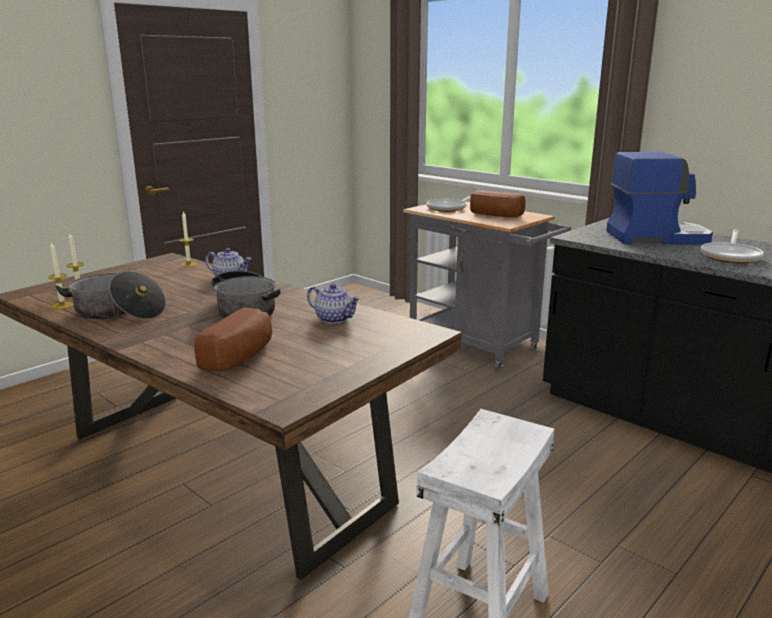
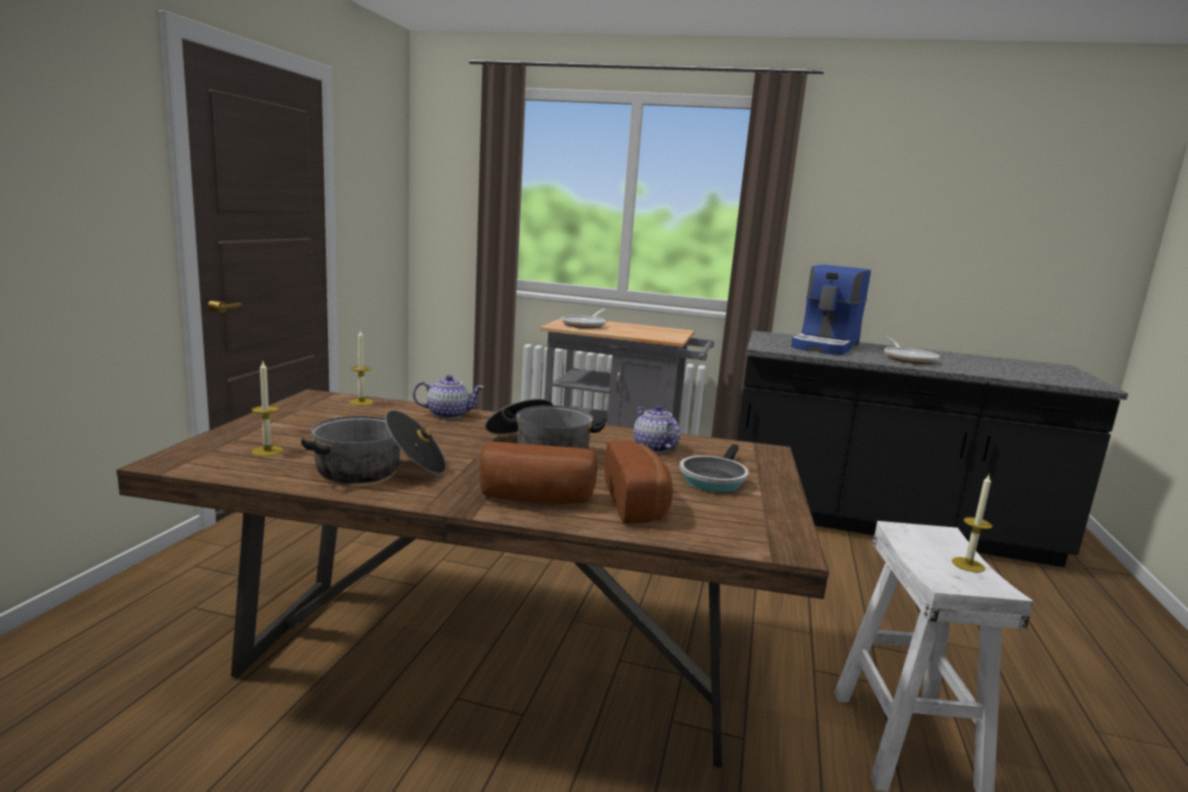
camera: 30 degrees left, 5 degrees down
candle [48,242,74,309] -> candle moved to [952,475,992,572]
teapot [307,283,361,324] -> teapot turned 120 degrees counterclockwise [634,405,680,453]
bread [470,190,526,218] -> bread moved to [479,442,597,504]
coffee machine [606,152,713,244] -> coffee machine turned 150 degrees clockwise [791,265,871,355]
none -> frying pan [680,444,749,493]

